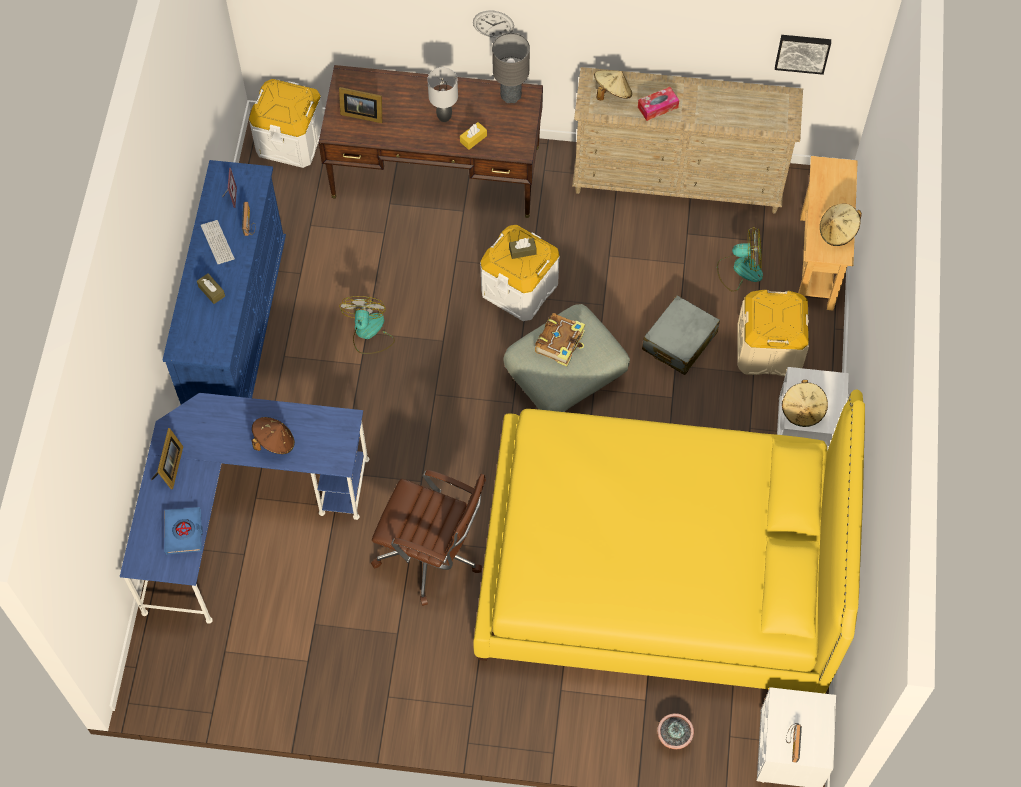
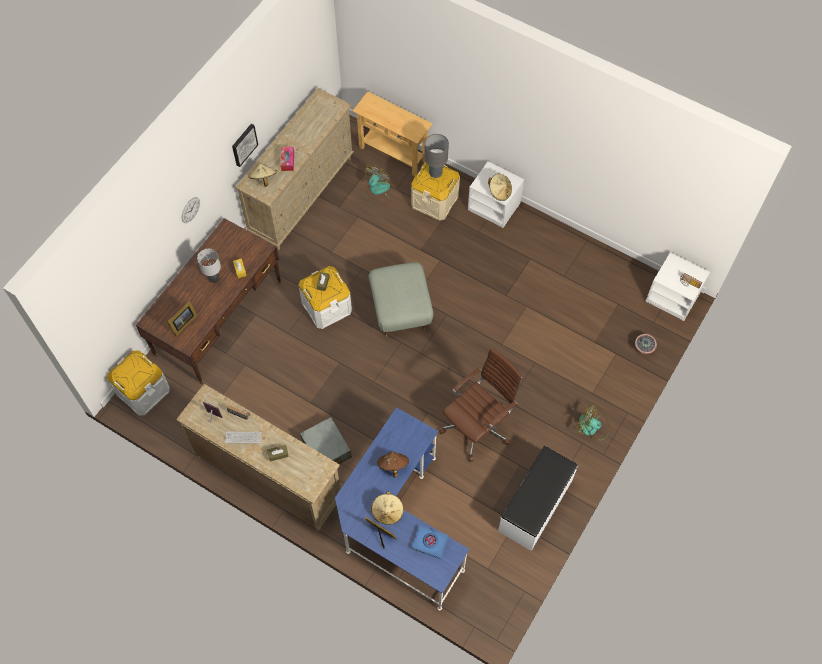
camera: 65 degrees left, 0 degrees up
blue dresser [163,160,286,404] -> beige dresser [176,384,341,531]
fan [339,296,395,354] -> fan moved to [577,405,609,440]
yellow bed [473,390,865,694] -> none
grey table lamp [492,33,530,103] -> grey table lamp moved to [424,134,449,178]
book [535,313,585,366] -> none
grey suitcase [642,295,720,375] -> grey suitcase moved to [300,417,352,464]
picture [775,35,831,75] -> picture moved to [232,124,258,167]
beige hat [820,204,862,246] -> beige hat moved to [371,492,404,525]
none -> white bench [498,446,578,551]

